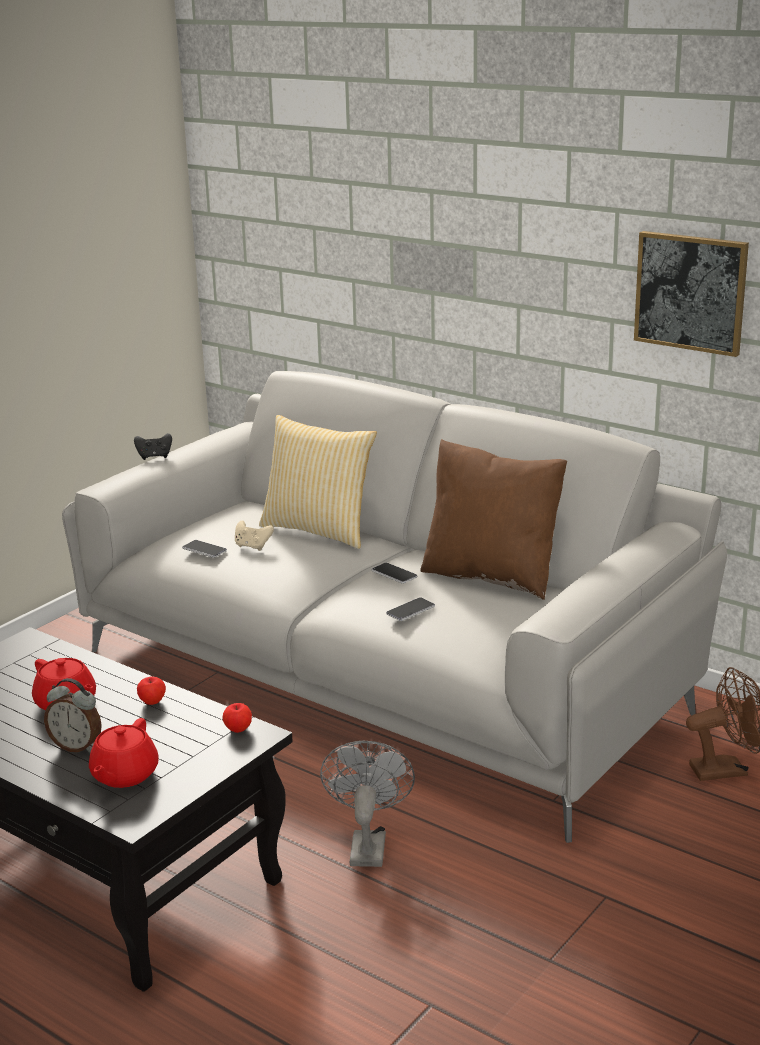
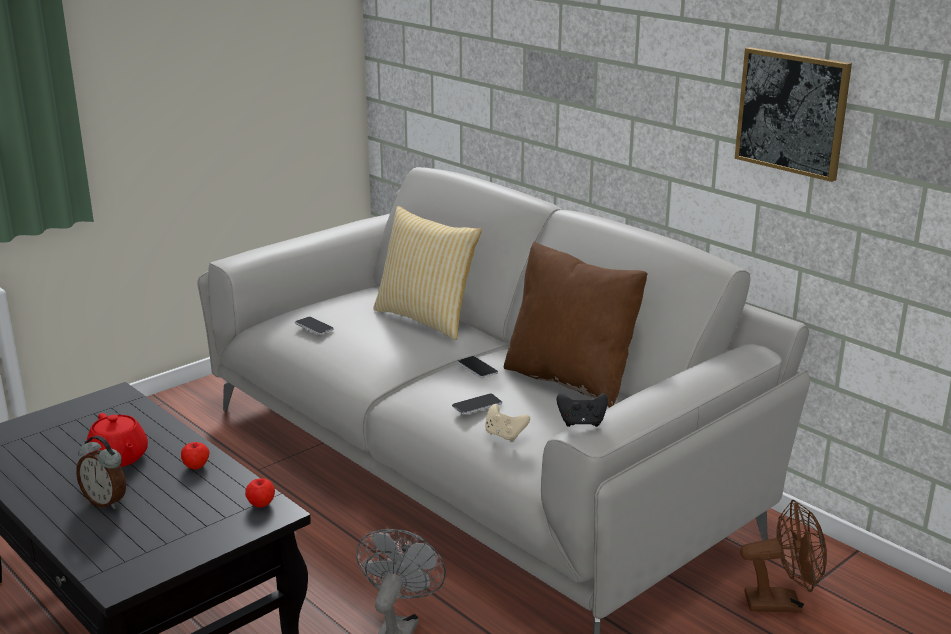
camera: 10 degrees right, 0 degrees up
red teapot [89,718,158,788] -> none
black game controller [134,433,172,460] -> black game controller moved to [557,393,608,427]
beige game controller [235,520,274,551] -> beige game controller moved to [485,404,530,442]

